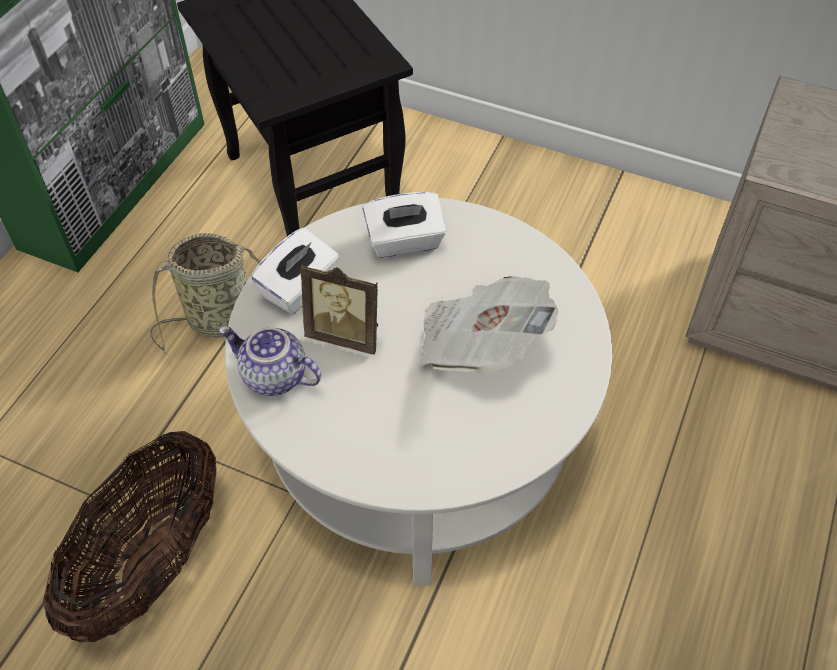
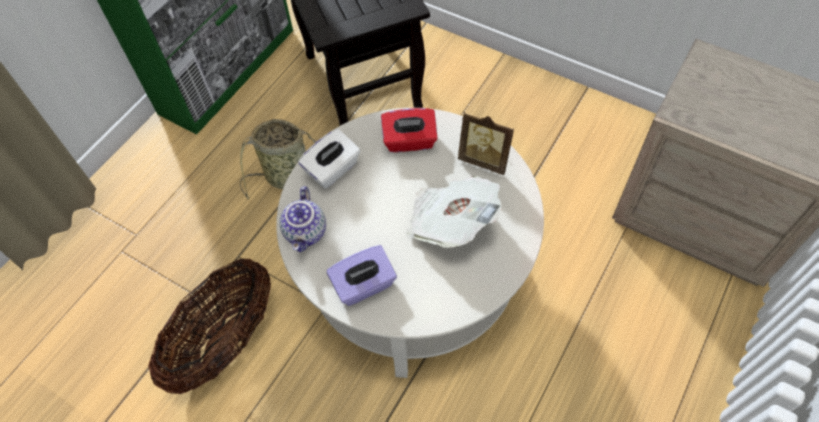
camera: 10 degrees right, 5 degrees up
teapot [219,326,321,396] -> teapot turned 120 degrees counterclockwise [279,186,326,252]
picture frame [301,264,378,354] -> picture frame moved to [458,112,514,175]
white tissue box [363,192,447,258] -> red tissue box [381,108,437,152]
none -> purple tissue box [327,245,397,306]

